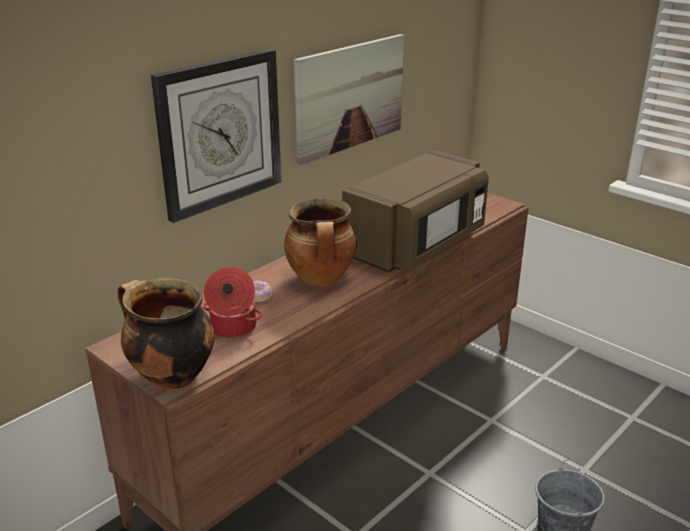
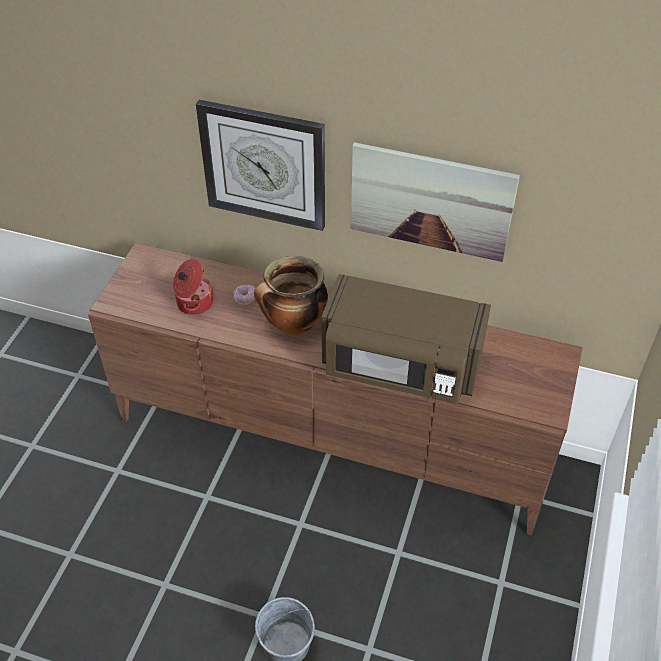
camera: 65 degrees right, 20 degrees up
cooking pot [118,278,214,390] -> none

